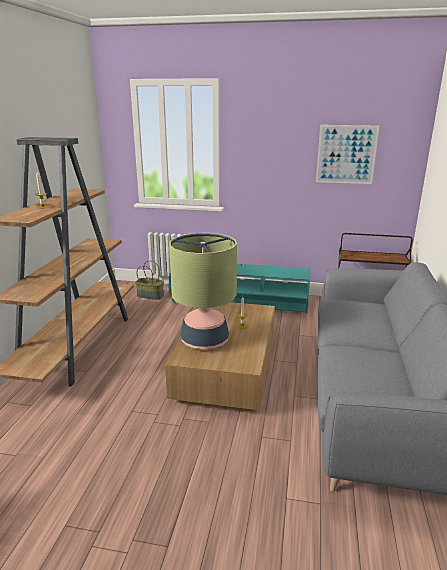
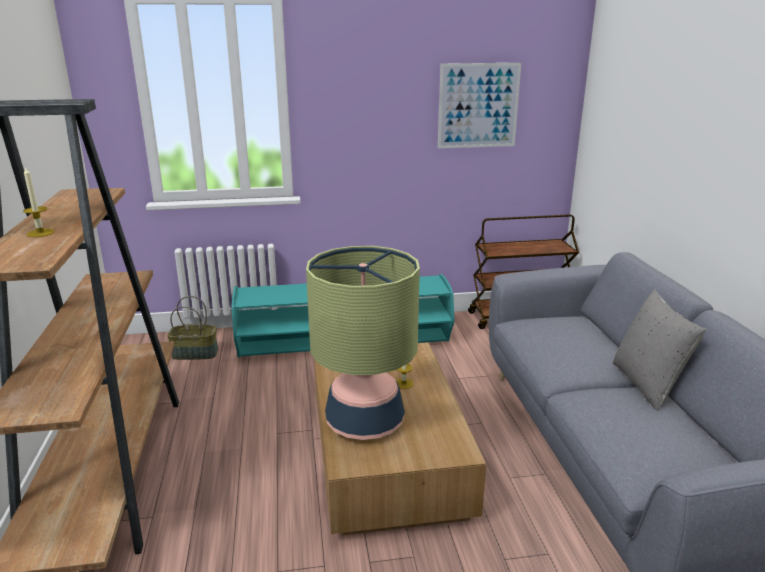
camera: 20 degrees left, 0 degrees up
none -> grey pillow [613,289,706,411]

